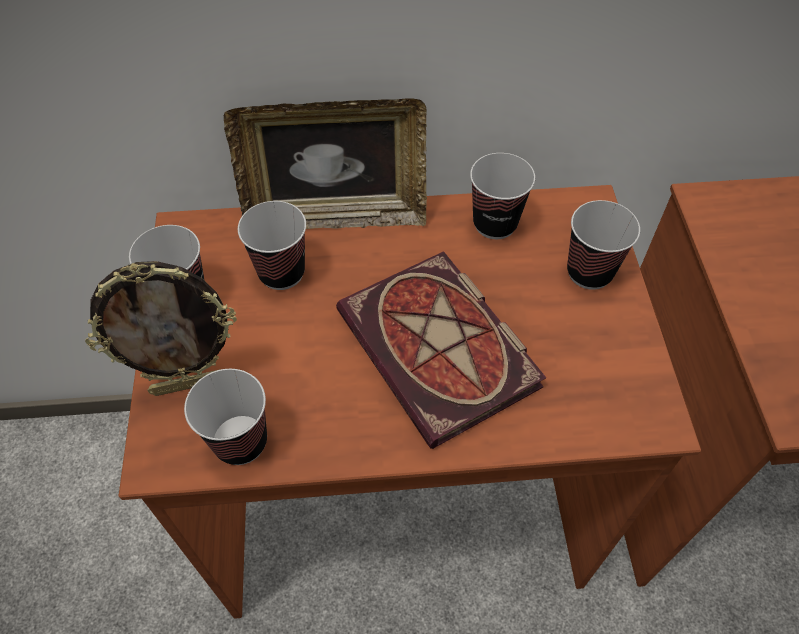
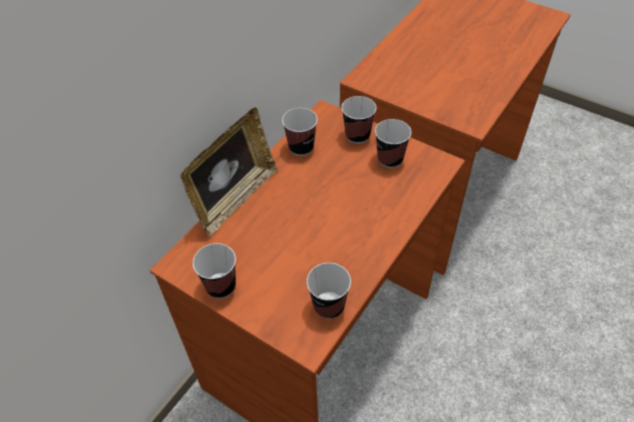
camera: 50 degrees left, 5 degrees down
picture frame [85,261,237,396] -> none
cup [238,201,306,290] -> cup moved to [375,119,411,168]
book [336,251,546,449] -> none

